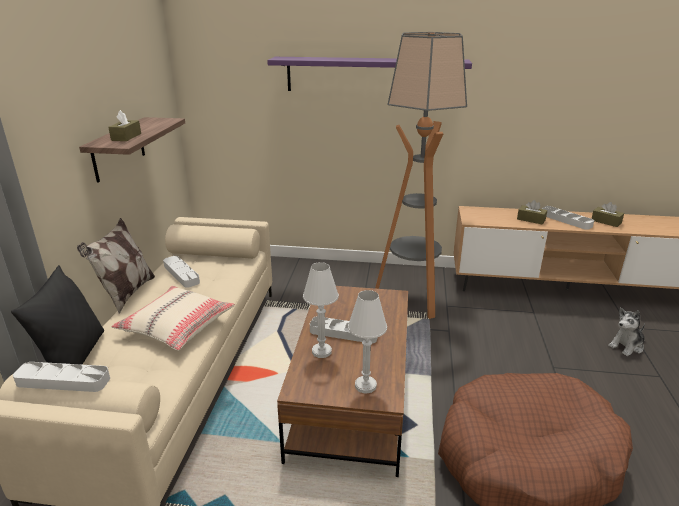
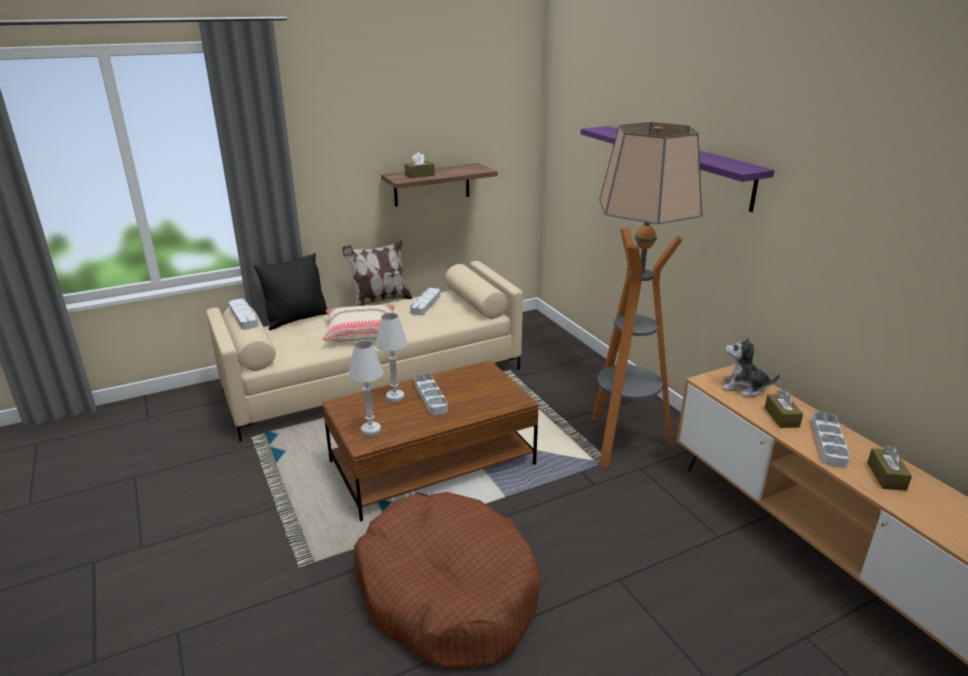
camera: 55 degrees right, 0 degrees up
plush toy [608,308,645,356] -> plush toy moved to [722,336,780,397]

